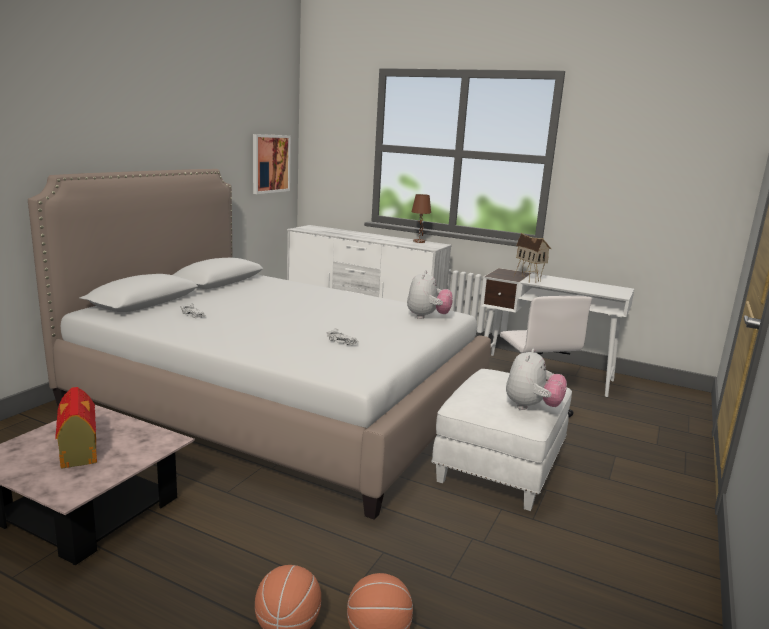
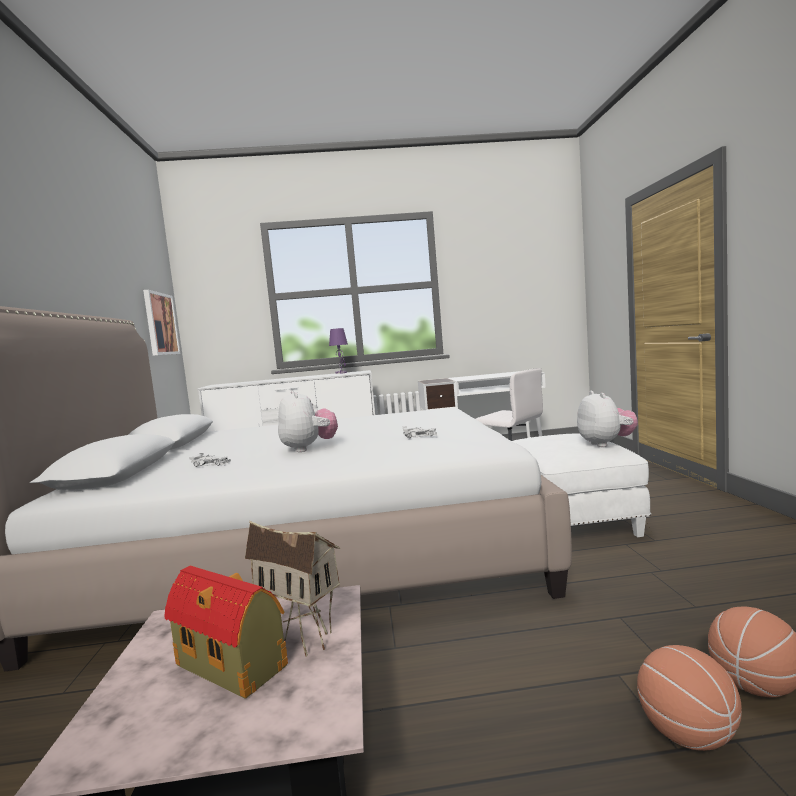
camera: 30 degrees left, 10 degrees down
plush toy [407,270,453,319] -> plush toy moved to [278,390,338,452]
brown table lamp [411,194,431,243] -> purple table lamp [329,328,348,374]
toy house [513,233,551,283] -> toy house moved to [245,521,340,657]

